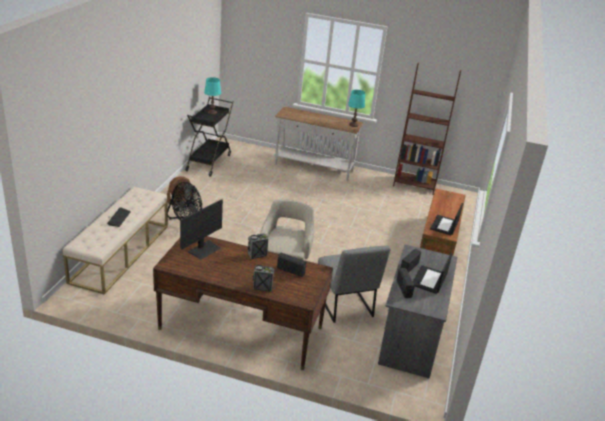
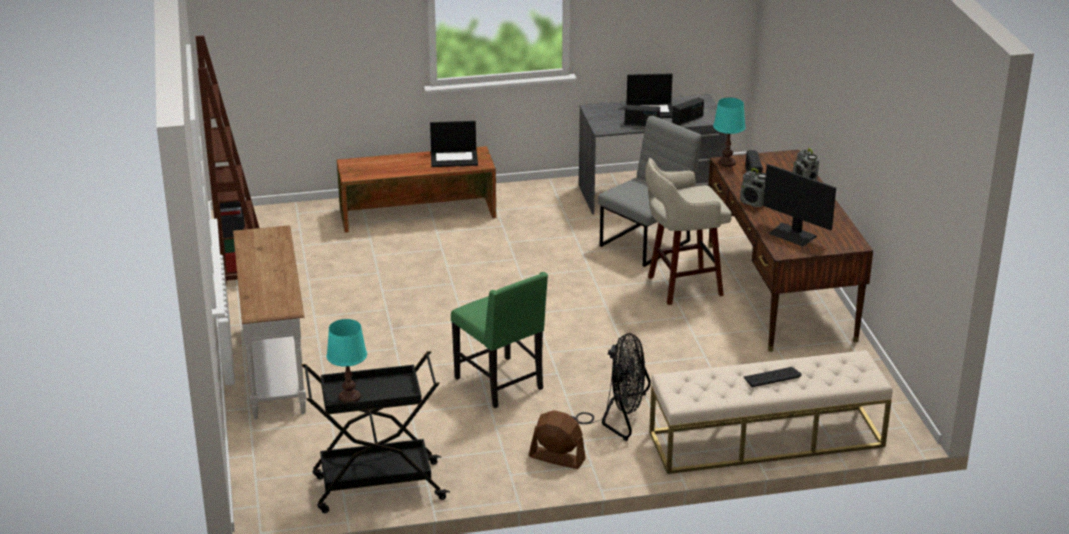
camera: 115 degrees left, 0 degrees up
monitor [180,199,223,260] -> monitor turned 150 degrees counterclockwise [763,164,836,247]
turquoise table lamp [348,90,365,127] -> turquoise table lamp moved to [713,97,746,167]
none -> green chair [451,272,548,408]

